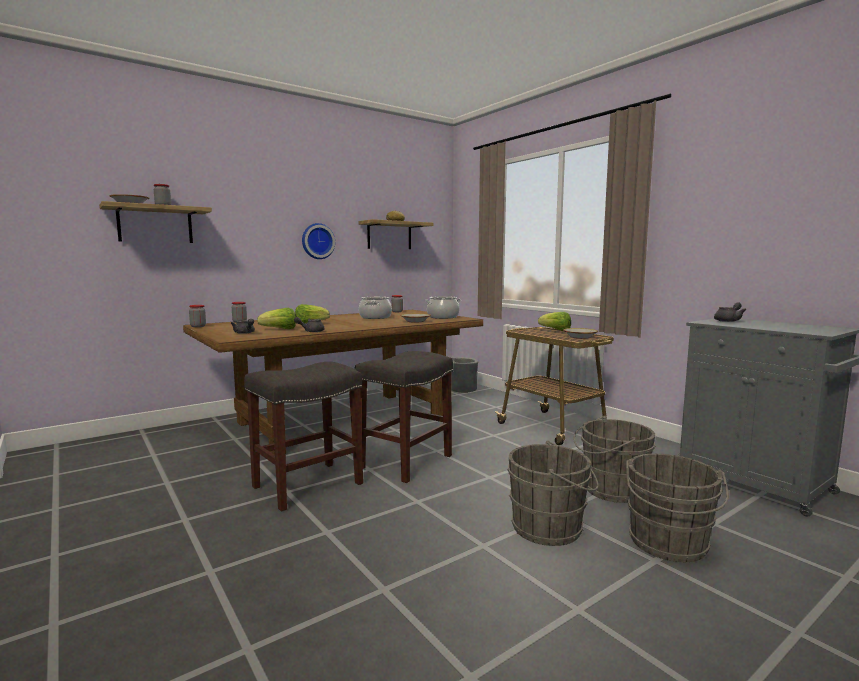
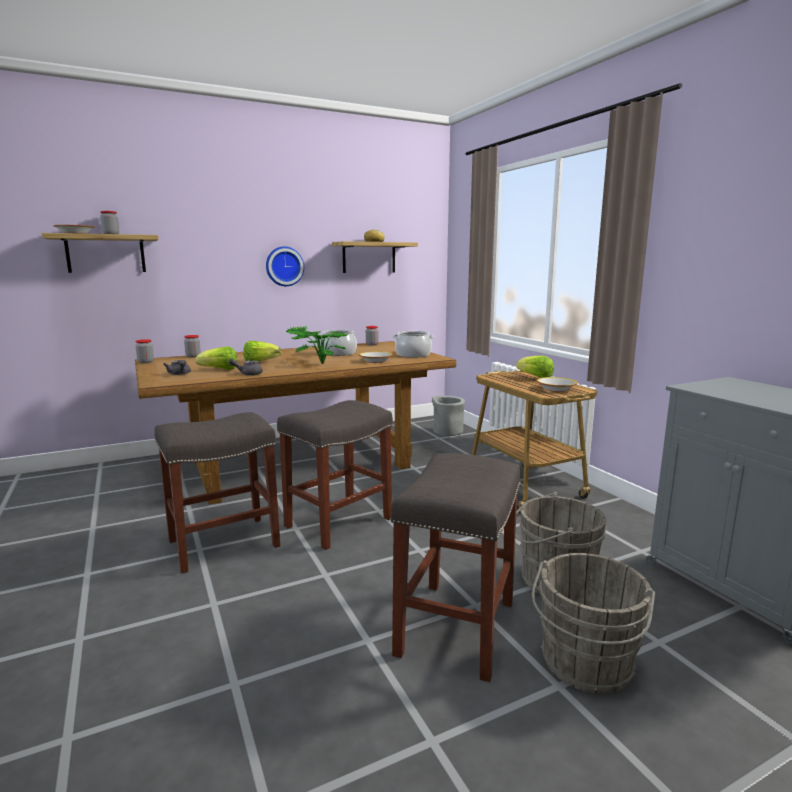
camera: 10 degrees right, 5 degrees up
grey bucket [507,440,599,546] -> grey stool [390,453,520,682]
grey teapot [714,302,746,322] -> none
none -> potted plant [286,326,349,364]

